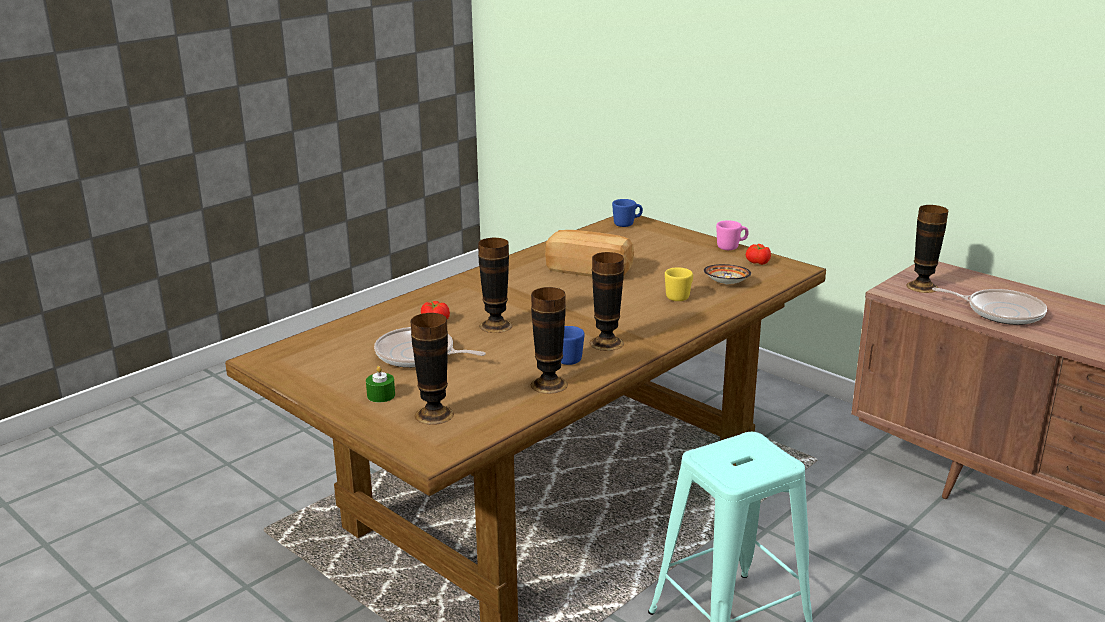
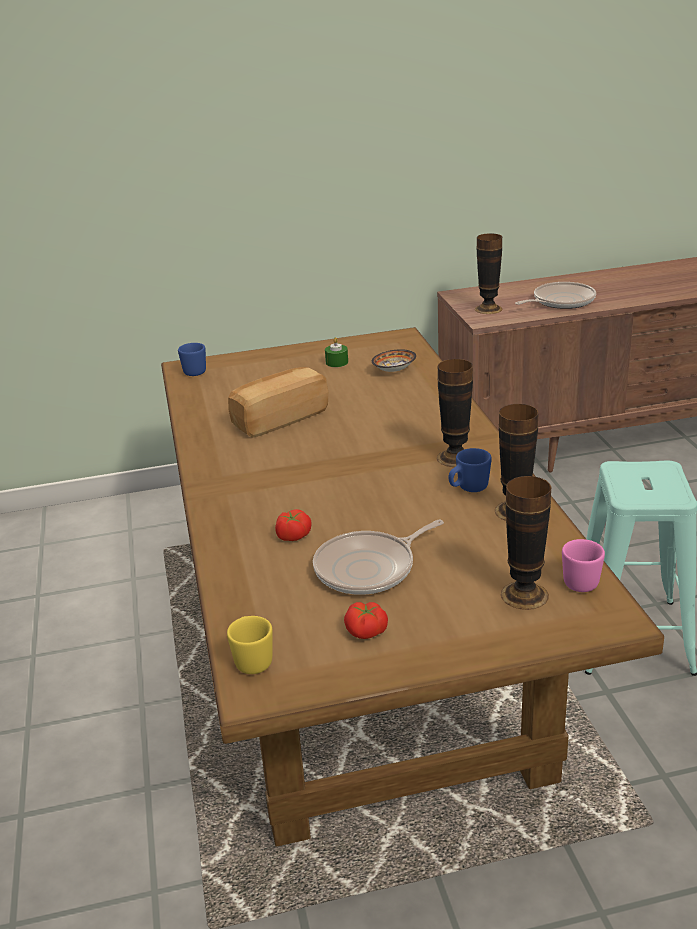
camera: 55 degrees left, 5 degrees up
green candle [366,366,395,403] -> green candle moved to [325,337,348,367]
vase [478,238,513,333] -> none
yellow mug [665,267,693,301] -> yellow mug moved to [227,616,273,674]
pink mug [716,220,749,250] -> pink mug moved to [562,539,605,592]
tomato [746,244,771,265] -> tomato moved to [344,602,388,639]

